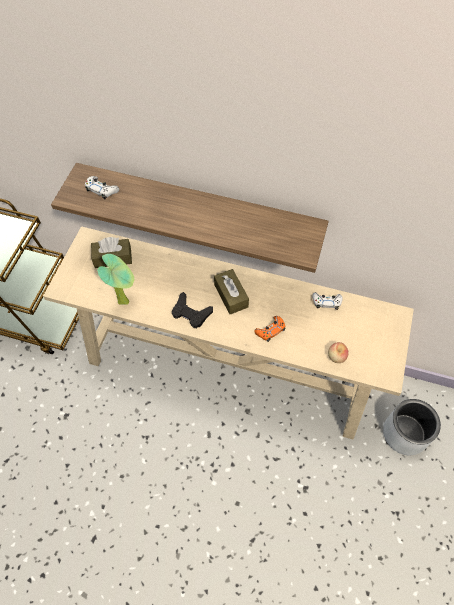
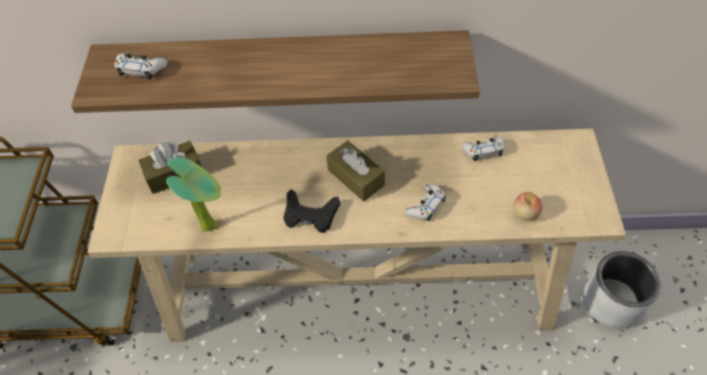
camera: 15 degrees left, 5 degrees down
orange game controller [254,316,285,342] -> white game controller [405,184,446,221]

